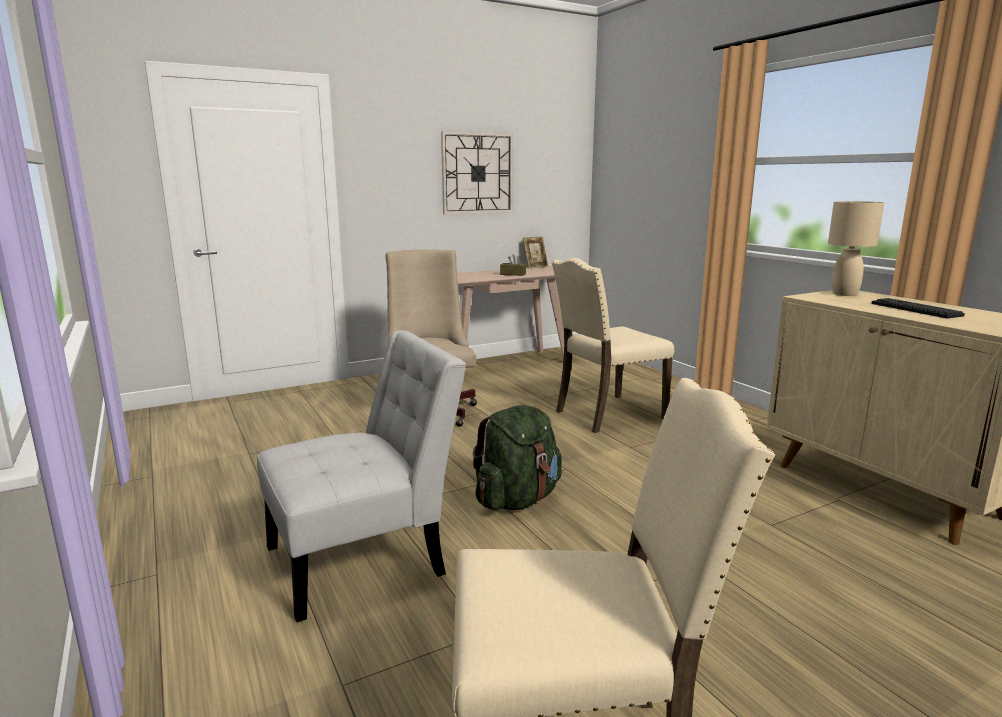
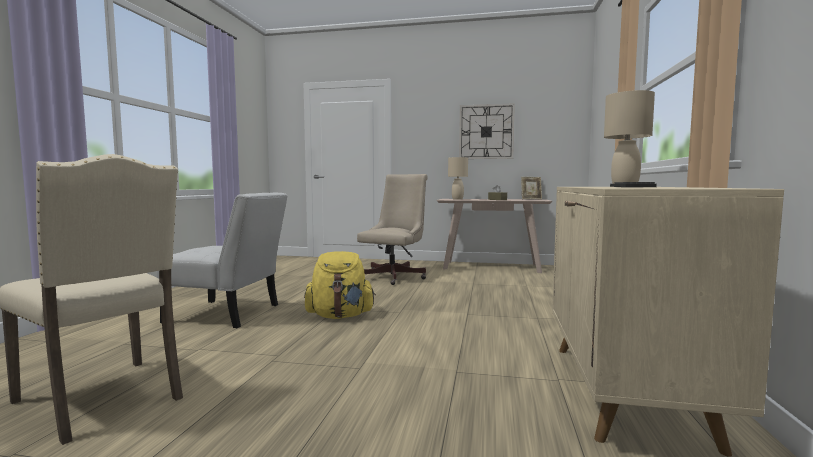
camera: 40 degrees right, 10 degrees down
green backpack [473,405,562,510] -> yellow backpack [304,251,376,319]
beige chair [552,258,675,433] -> none
none -> beige table lamp [448,157,468,200]

